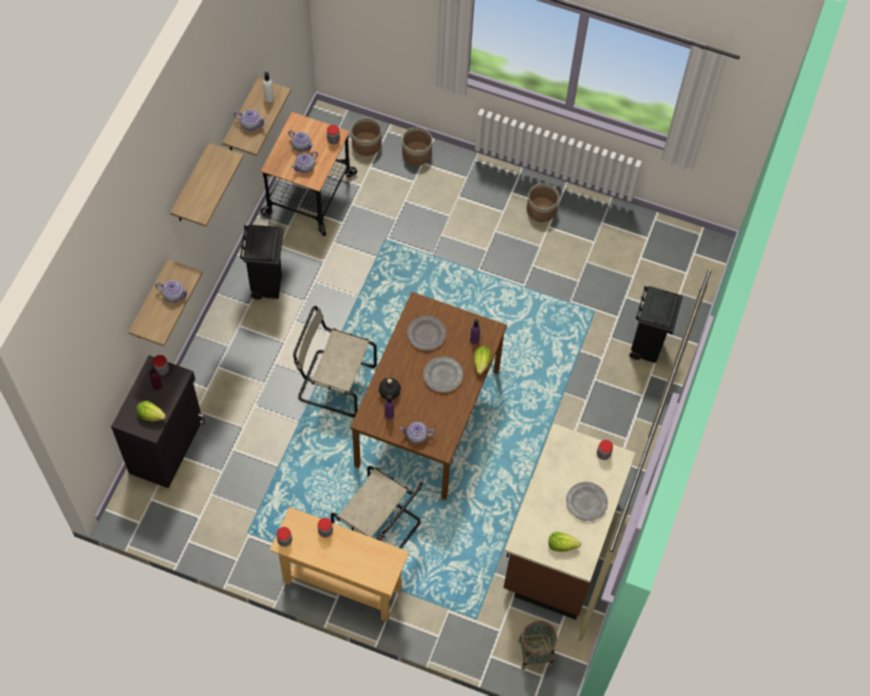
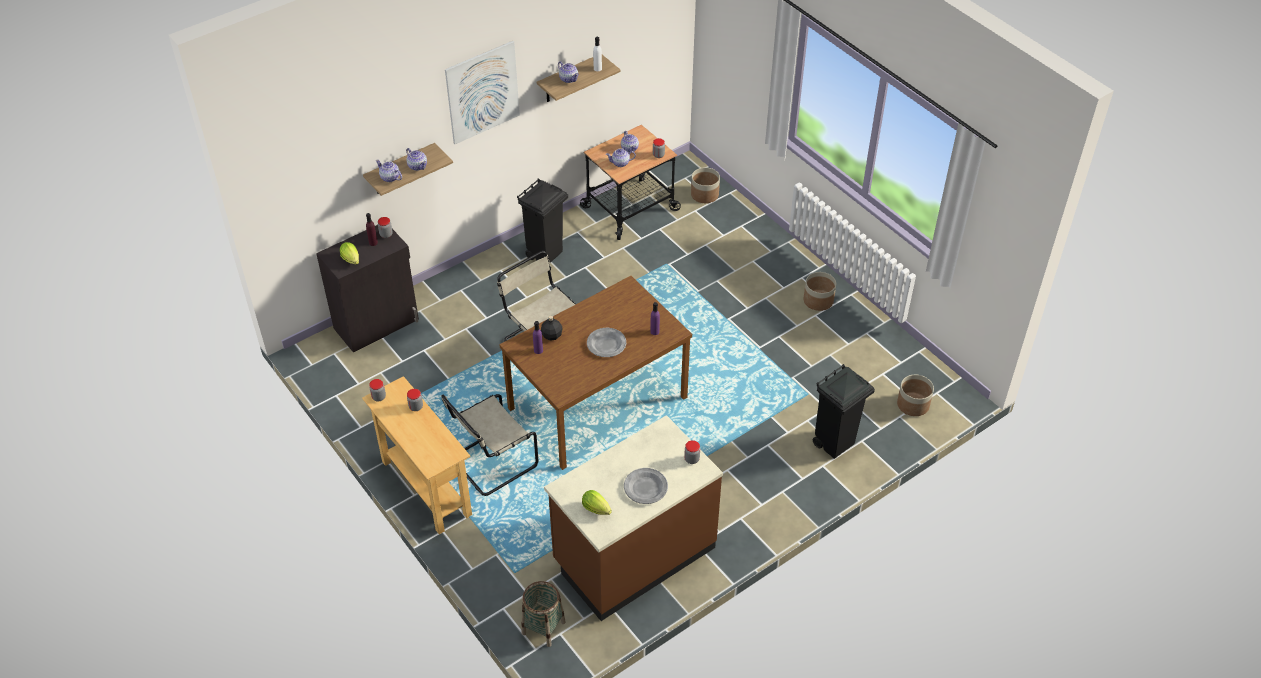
camera: 35 degrees right, 15 degrees down
shelf [170,143,244,227] -> picture [445,41,520,144]
beige chair [331,466,423,549] -> beige chair turned 75 degrees clockwise [441,394,539,496]
teapot [400,422,435,444] -> teapot moved to [376,160,402,182]
planter [402,127,432,166] -> planter moved to [897,375,934,416]
grey plate [407,316,446,351] -> none
lettuce [474,346,492,375] -> none

